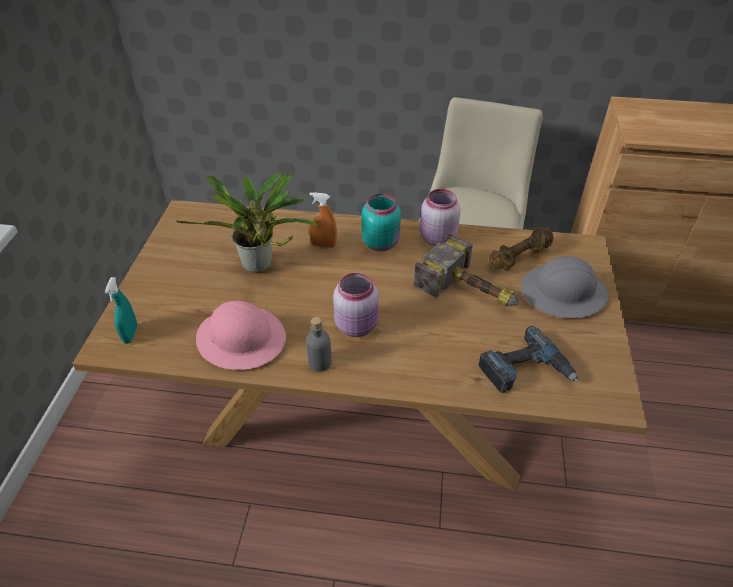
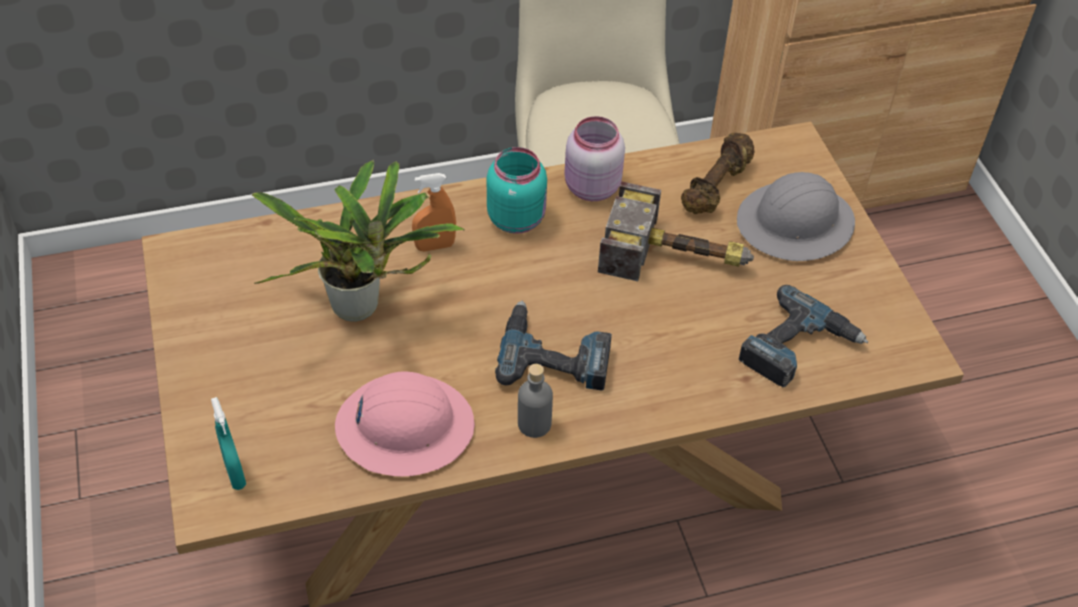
camera: 25 degrees left, 5 degrees up
pink jar [333,273,379,337] -> power drill [495,300,612,390]

